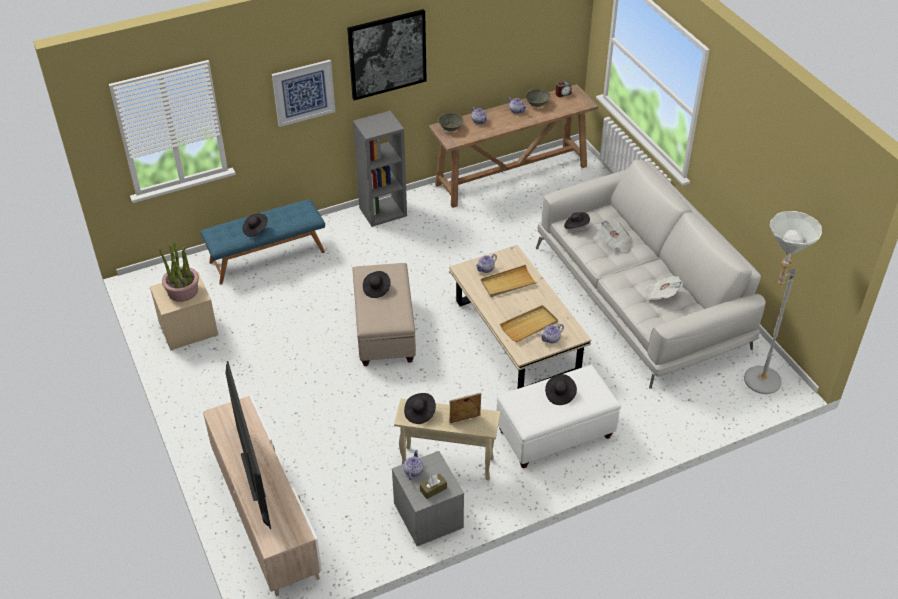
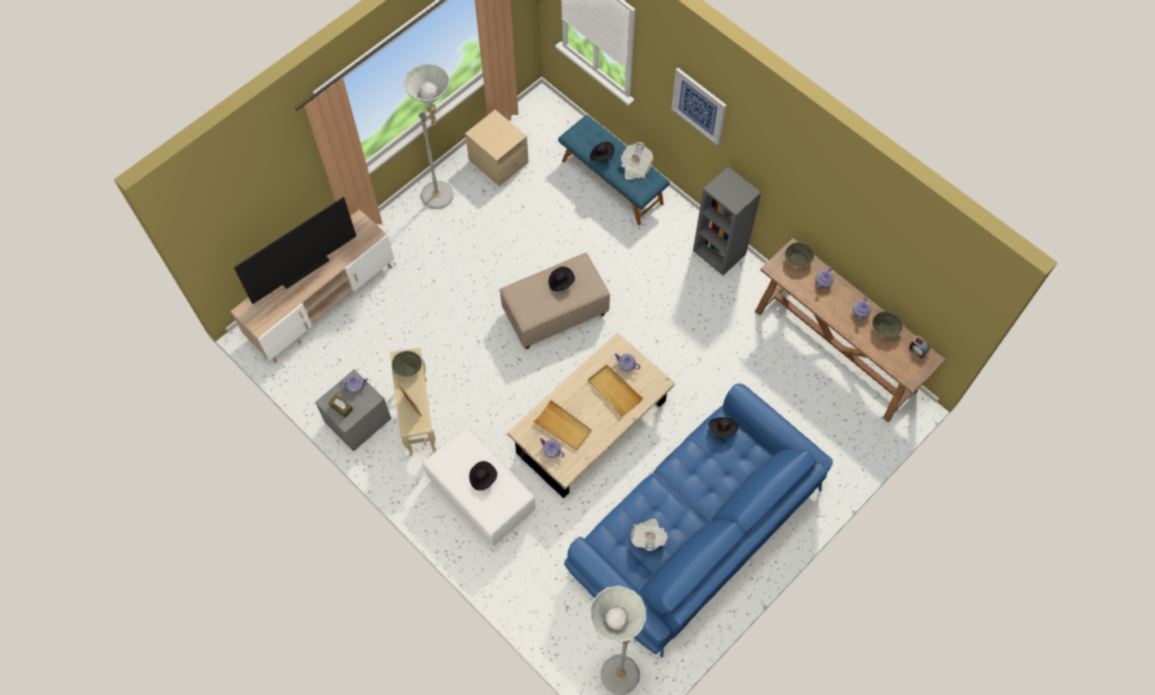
camera: 70 degrees right, 20 degrees up
potted plant [160,242,199,302] -> none
picture [347,9,427,100] -> none
black hat [404,393,436,424] -> grey bowl [392,351,422,377]
white sofa [536,160,766,389] -> blue sofa [564,384,833,658]
newspaper [600,219,632,252] -> newspaper moved to [621,142,653,180]
none -> grey floor lamp [404,64,453,209]

